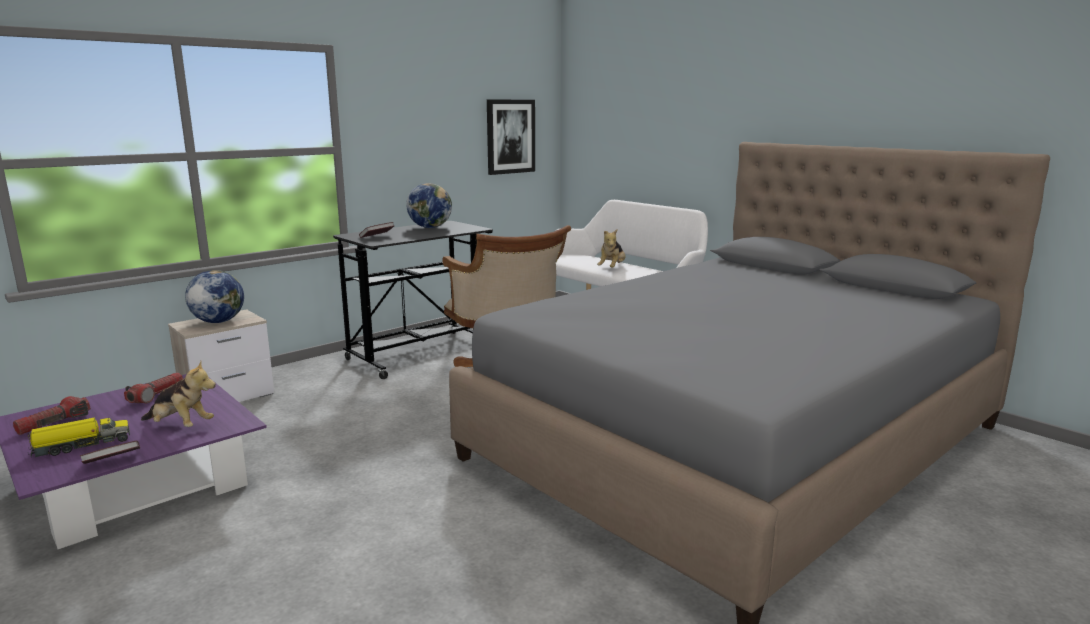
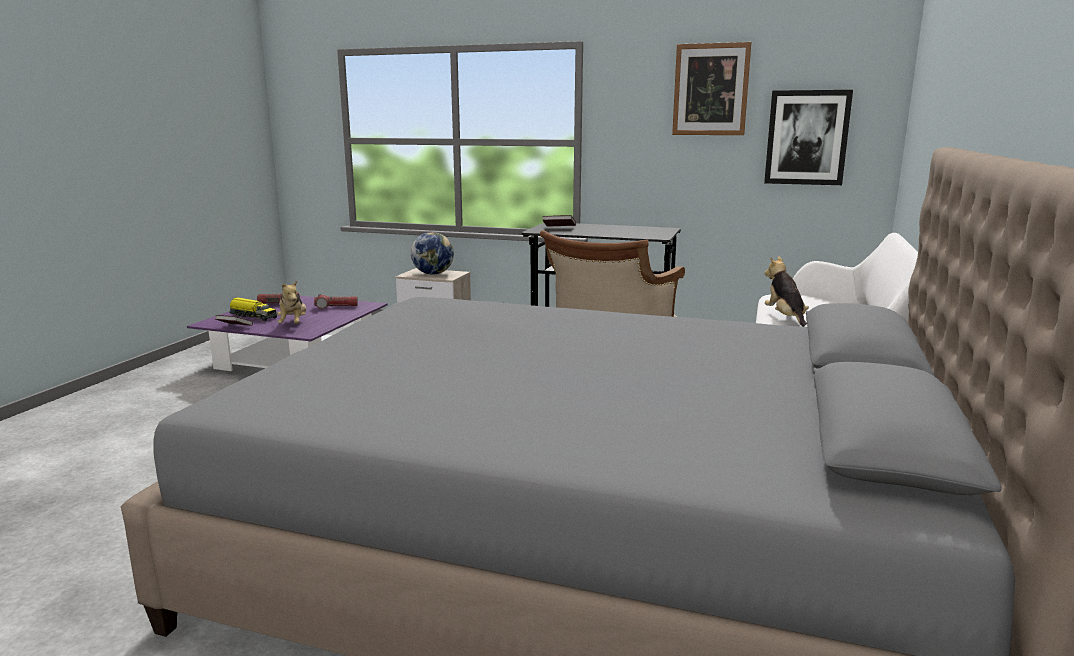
camera: 60 degrees right, 0 degrees up
globe [406,183,452,228] -> none
plush toy [597,229,625,268] -> plush toy turned 90 degrees clockwise [765,256,809,327]
none -> picture [672,42,751,135]

